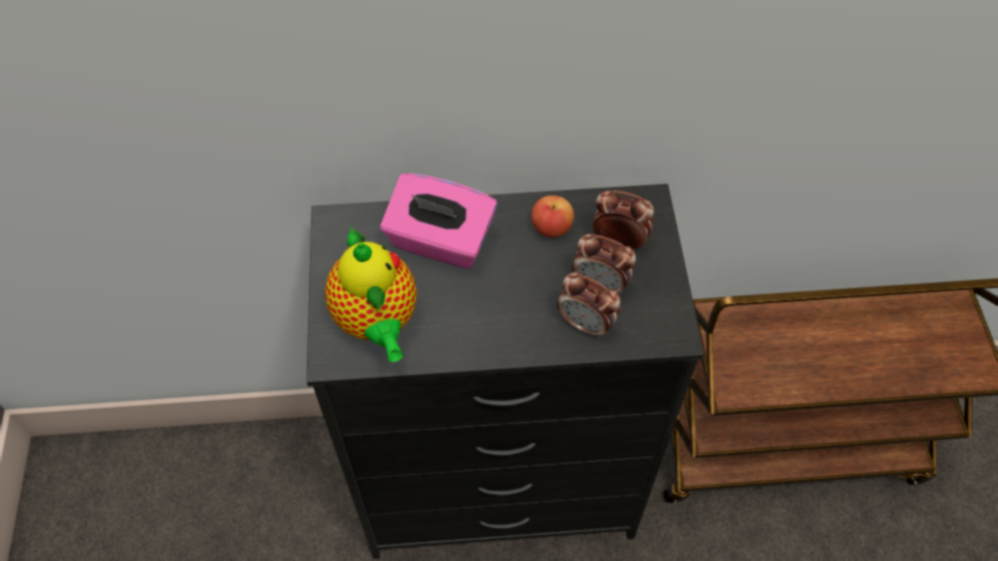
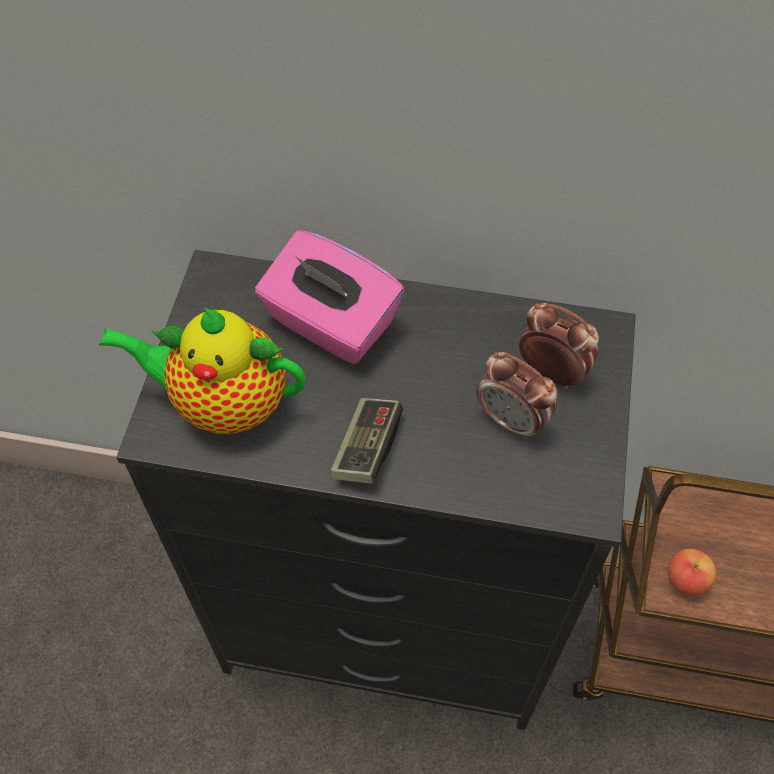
camera: 15 degrees right, 0 degrees up
teapot [325,226,417,362] -> teapot turned 105 degrees clockwise [99,307,305,434]
apple [531,195,574,237] -> apple moved to [668,549,716,596]
alarm clock [557,272,621,339] -> none
none -> game controller [330,398,403,484]

